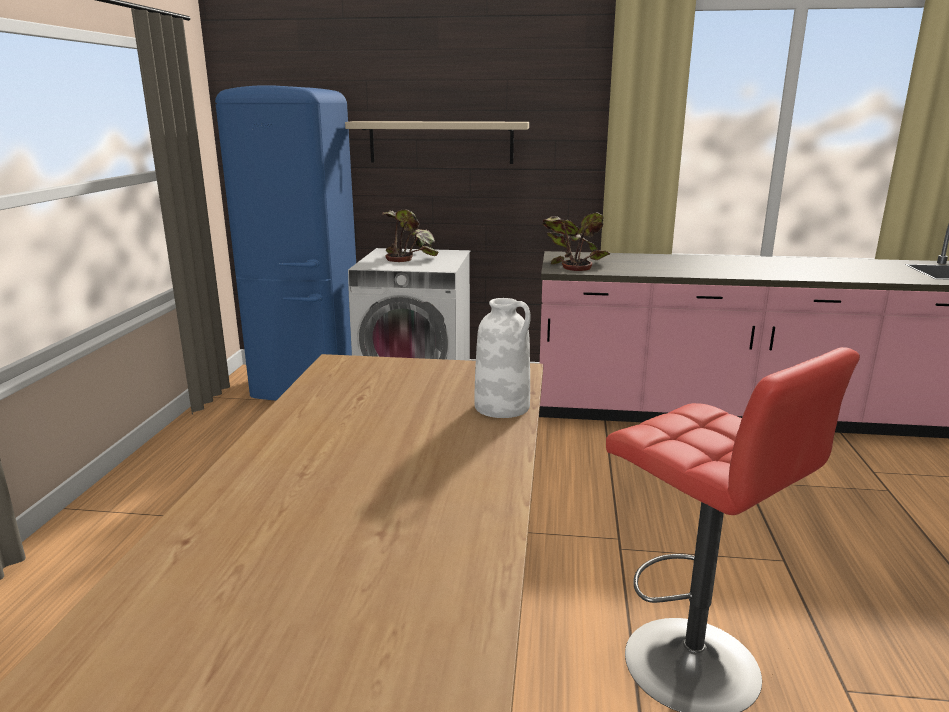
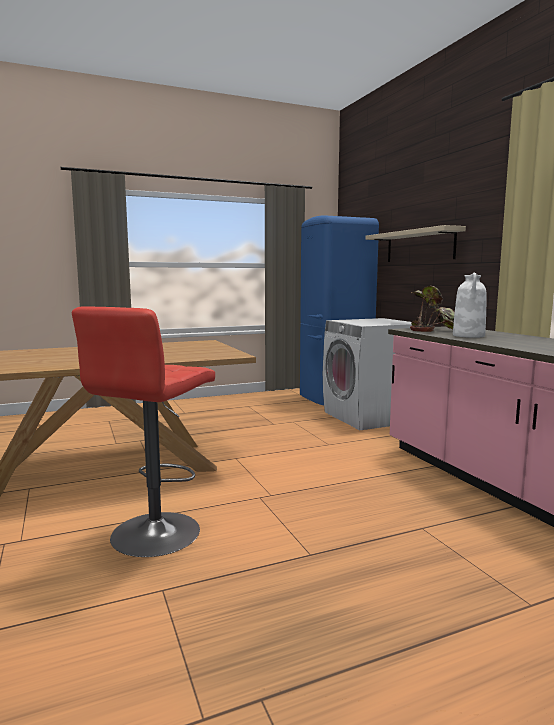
camera: 60 degrees right, 10 degrees down
potted plant [382,209,438,262] -> none
white vase [474,298,531,418] -> white vase moved to [453,273,486,338]

